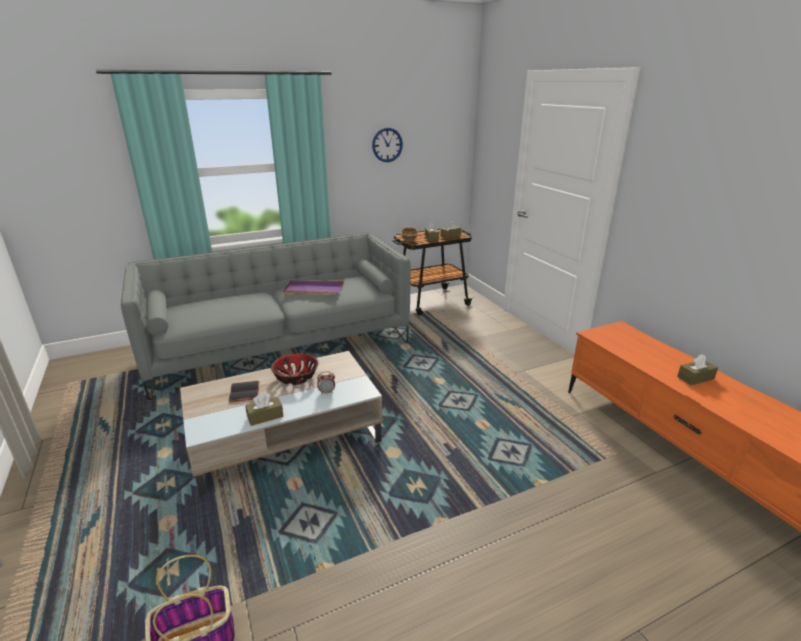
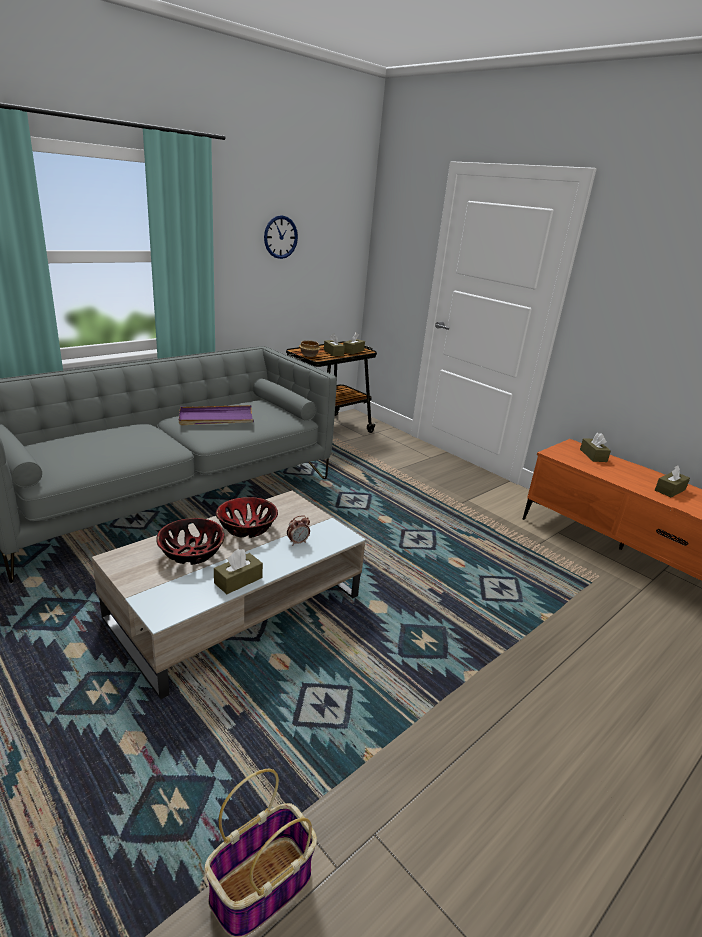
camera: 20 degrees left, 0 degrees up
black book [229,381,260,402] -> bowl [156,518,225,565]
none -> brown tissue box [580,433,611,462]

